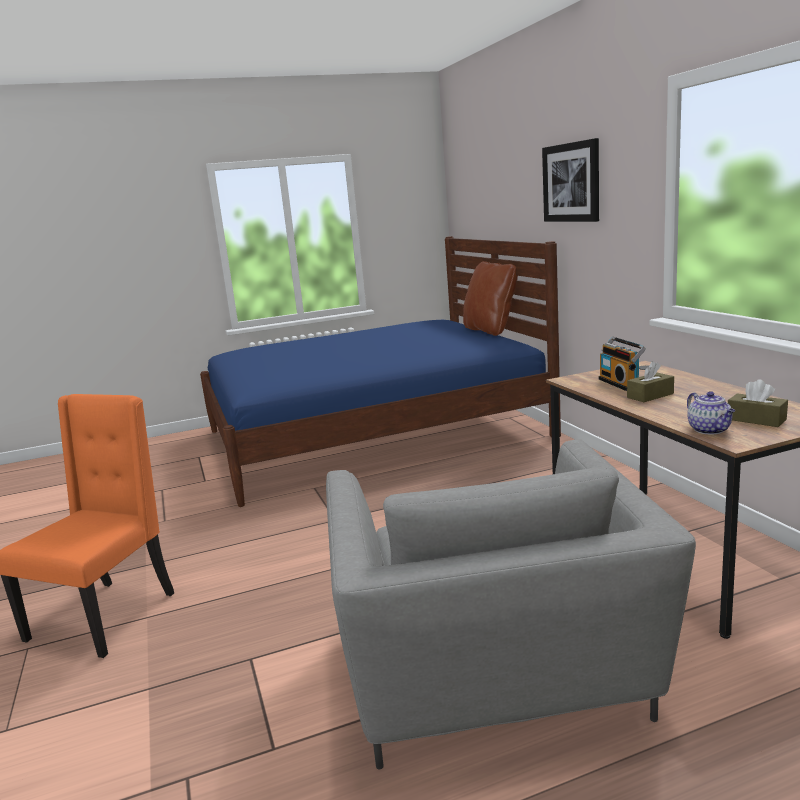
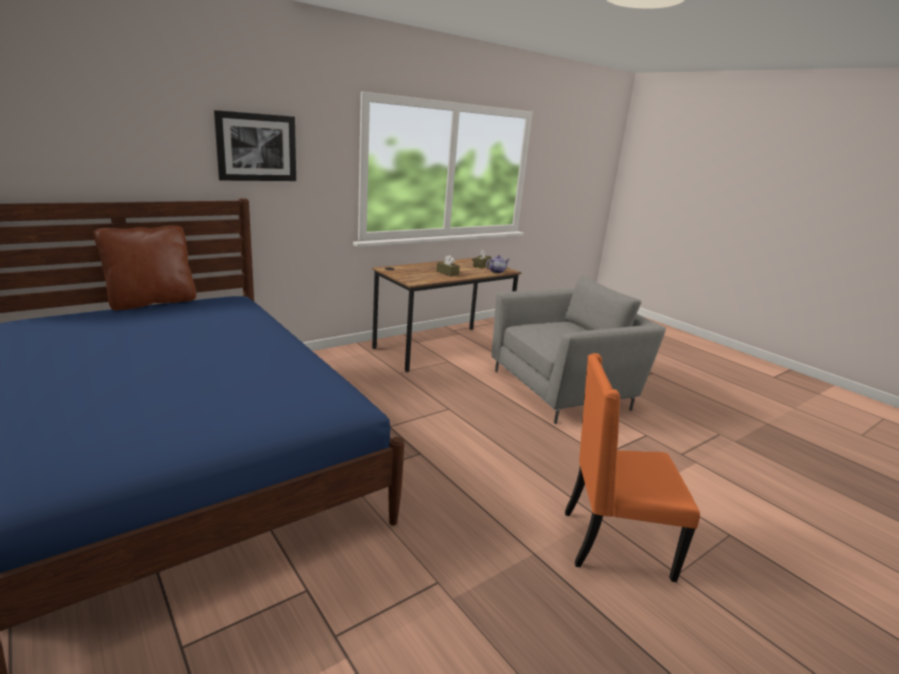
camera: 110 degrees left, 5 degrees up
radio [599,337,646,391] -> none

